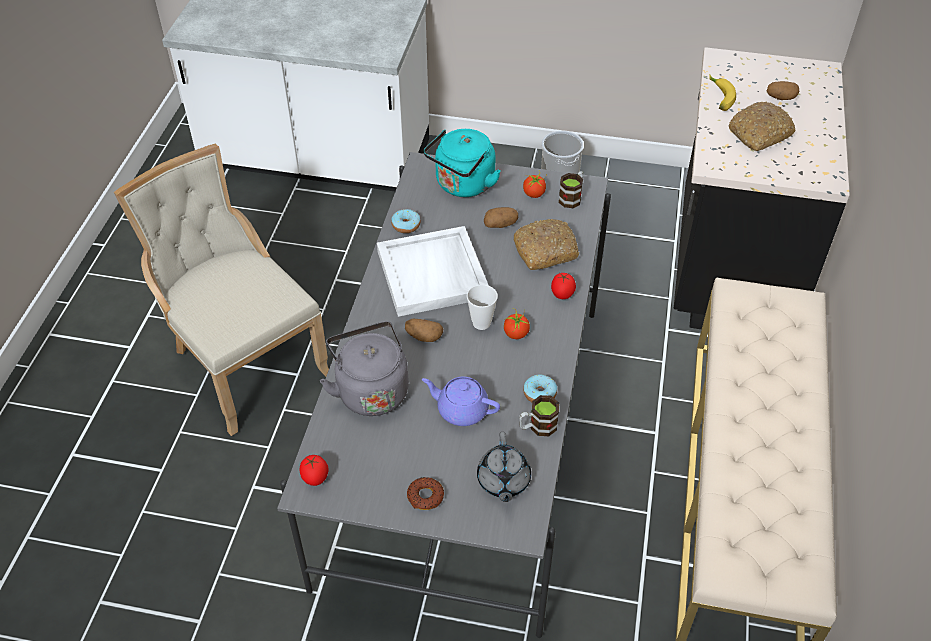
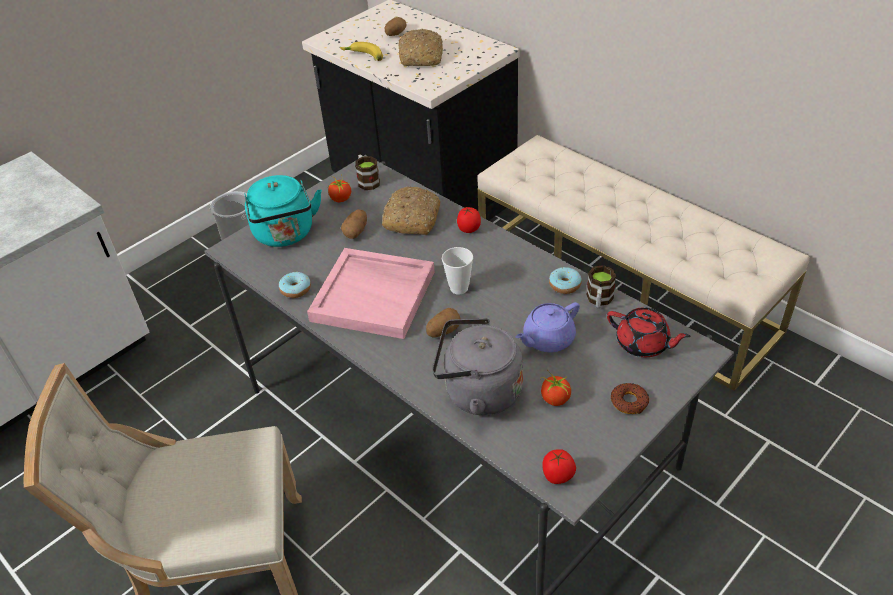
camera: 55 degrees left, 5 degrees down
white tray [377,226,488,317] -> pink tray [307,248,435,339]
grey teapot [477,432,531,502] -> red teapot [607,307,691,357]
tomato [503,308,530,339] -> tomato moved to [540,371,571,406]

